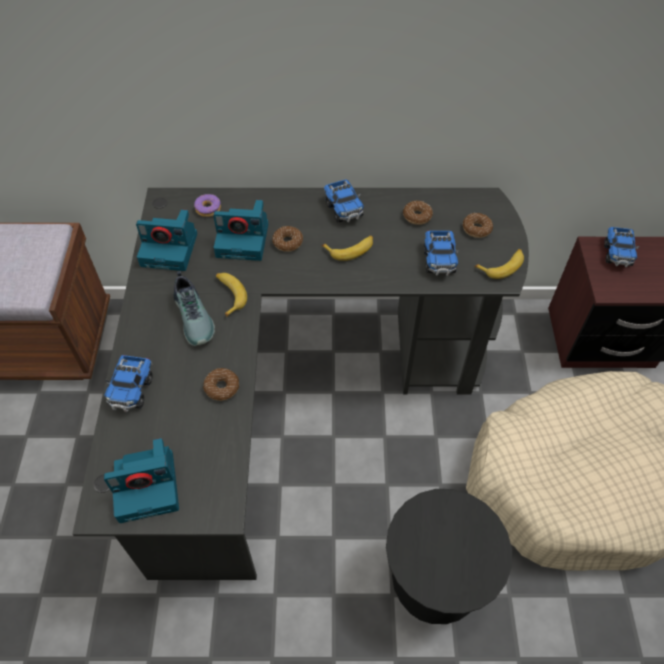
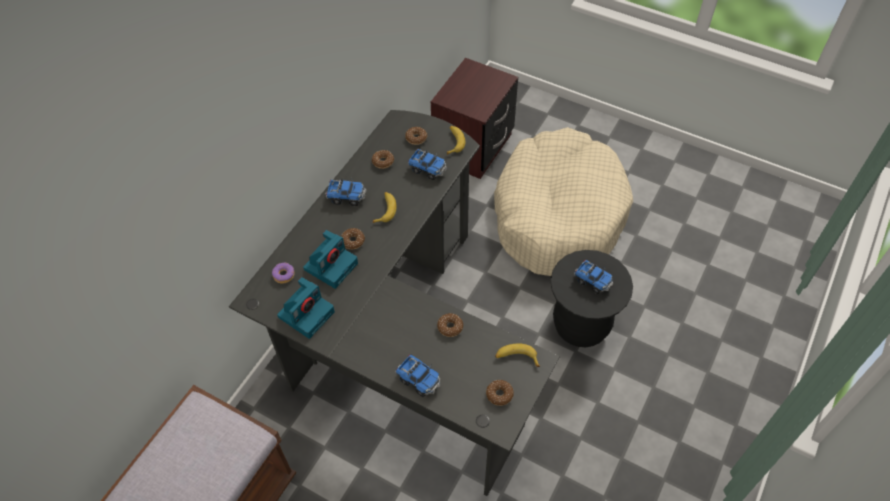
camera: 60 degrees left, 0 degrees up
camera [104,438,179,523] -> donut [486,380,514,406]
shoe [174,271,215,346] -> none
banana [216,273,247,317] -> banana moved to [495,344,540,367]
toy truck [604,227,640,267] -> toy truck moved to [574,260,613,294]

